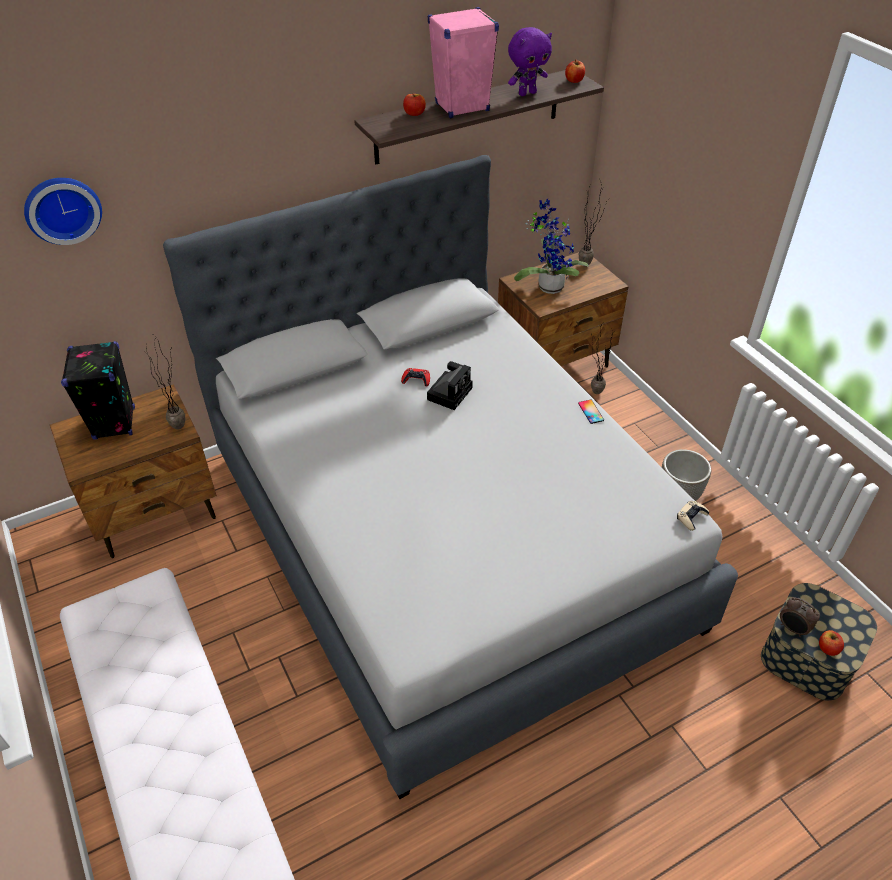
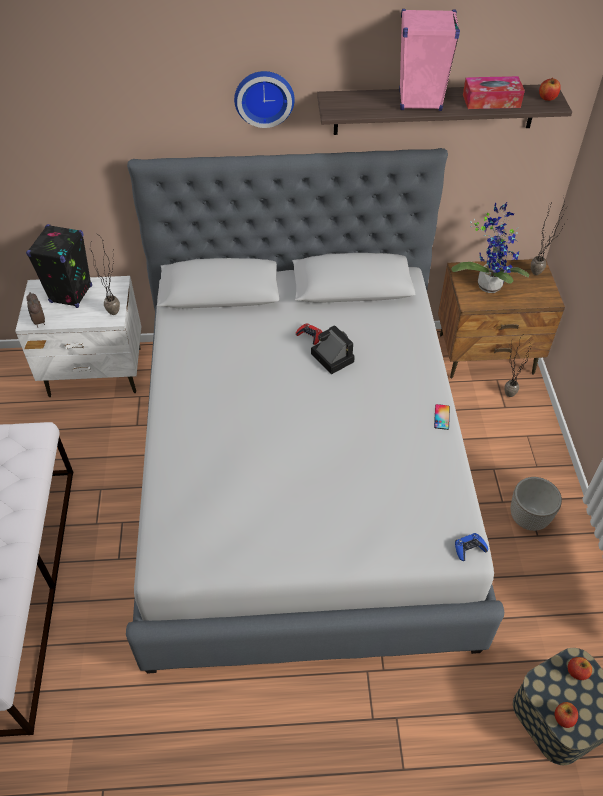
camera: 25 degrees right, 5 degrees up
wall clock [24,178,102,245] -> wall clock moved to [234,71,295,128]
brown nightstand [50,384,217,558] -> white nightstand [15,276,141,397]
apple [403,93,426,116] -> apple moved to [568,657,592,680]
camera [427,361,473,410] -> camera turned 90 degrees counterclockwise [311,325,355,374]
purple plush toy [508,27,552,96] -> tissue box [463,76,525,109]
beige game controller [677,501,709,531] -> blue game controller [455,533,488,561]
alarm clock [780,597,820,637] -> alarm clock moved to [26,292,45,328]

